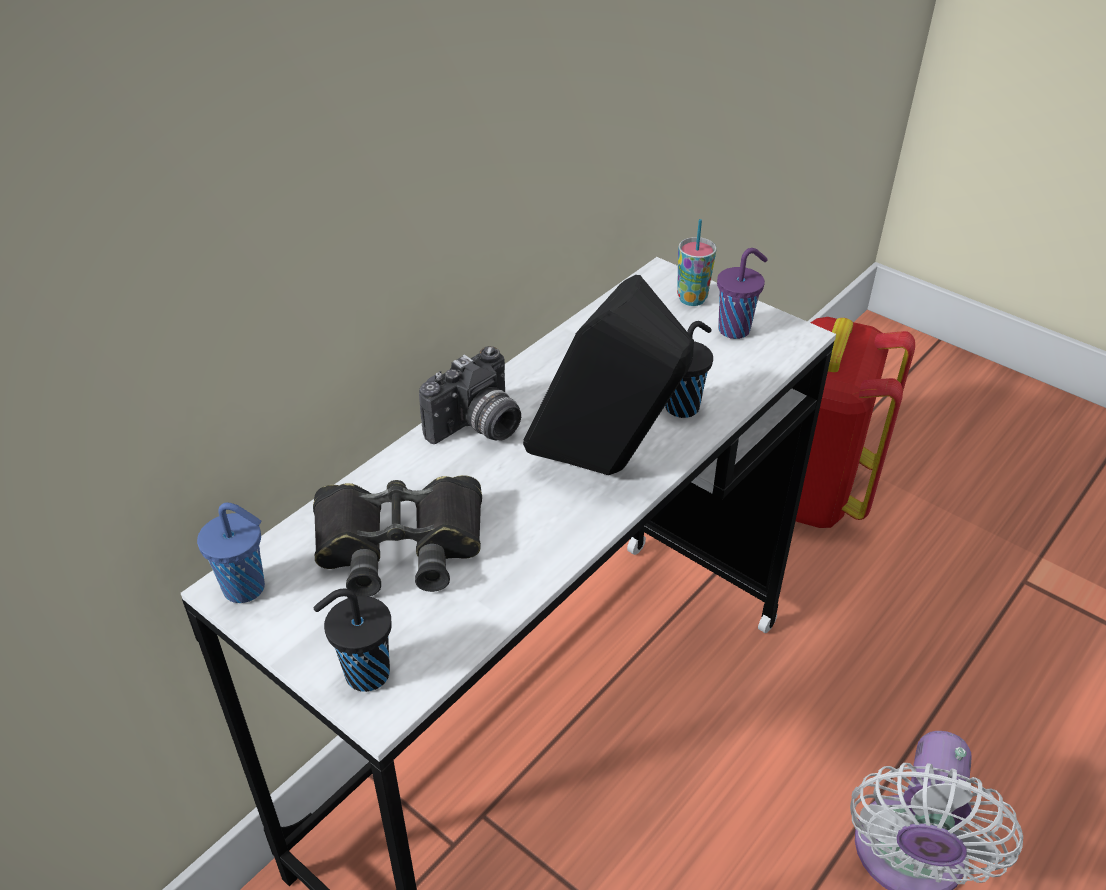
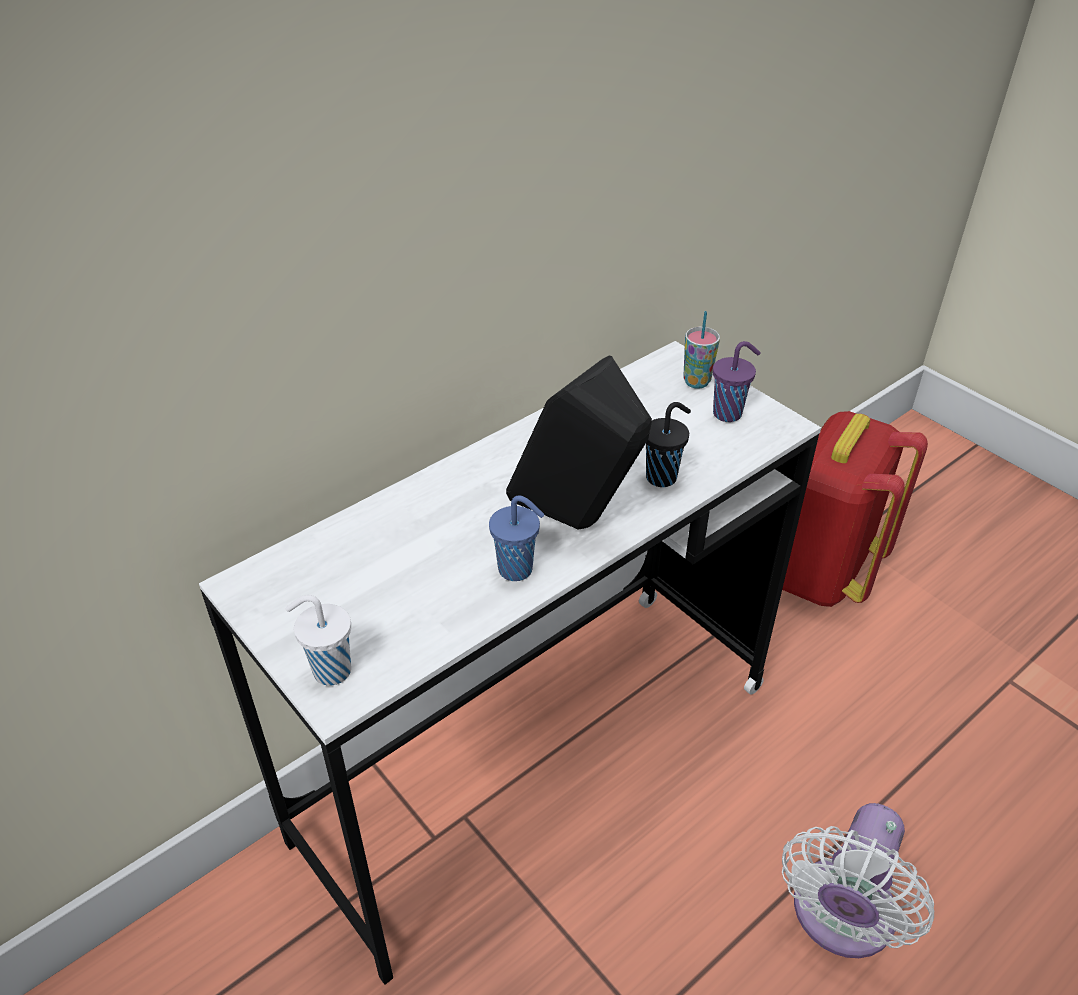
camera: 10 degrees right, 0 degrees up
blue cup [197,502,265,603] -> blue cup moved to [489,495,544,581]
black binoculars [313,475,482,597] -> none
black cup [313,588,392,692] -> white cup [286,595,351,686]
camera [419,346,521,444] -> none

